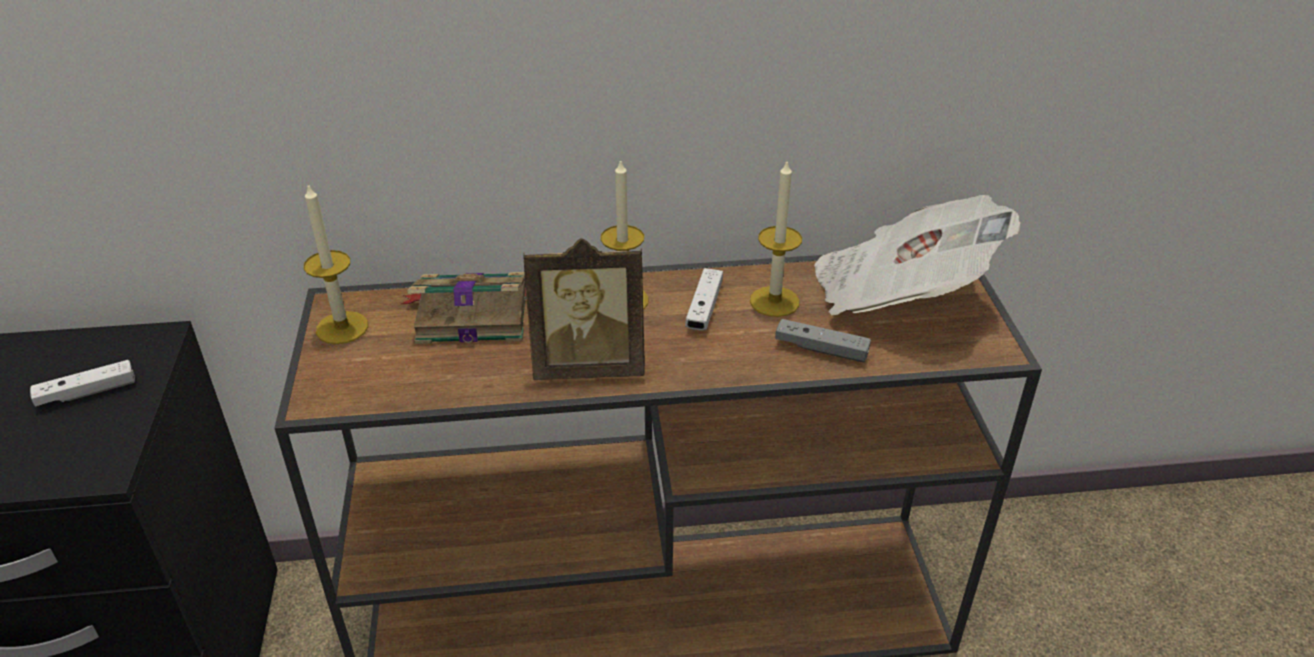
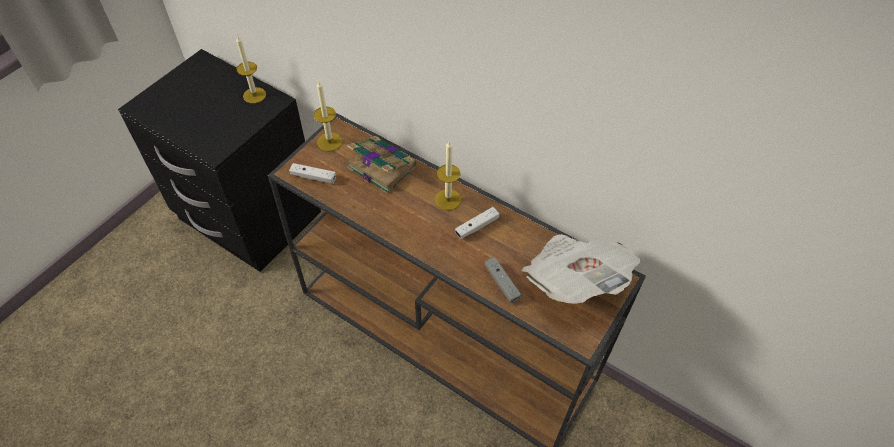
camera: 40 degrees right, 15 degrees up
white game controller [30,360,135,406] -> white game controller moved to [289,163,336,184]
picture frame [523,238,645,380] -> none
candle [750,162,802,317] -> candle moved to [236,35,266,103]

